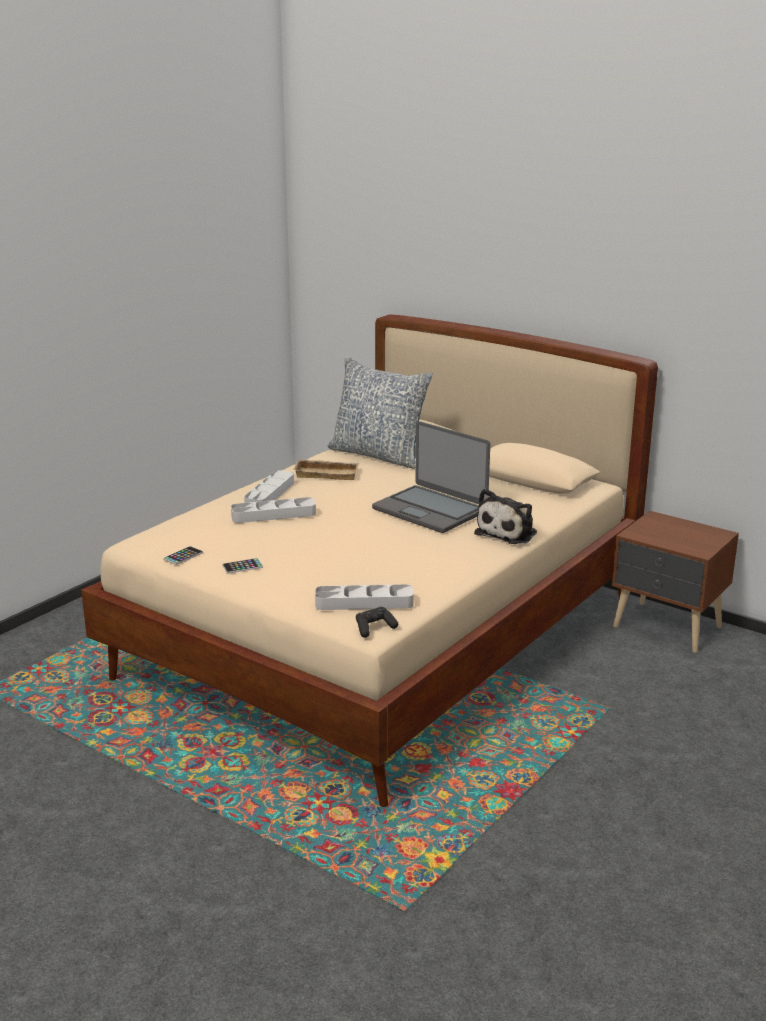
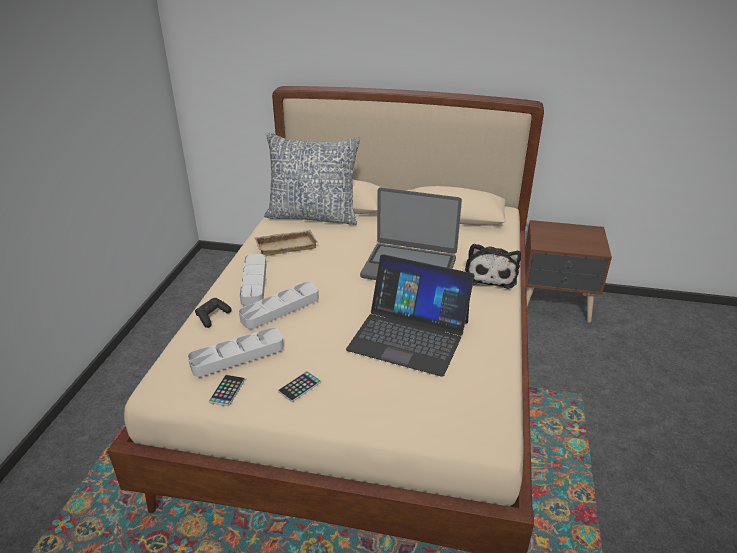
camera: 25 degrees left, 10 degrees up
grey tray [315,584,414,610] -> grey tray moved to [188,328,283,377]
black game controller [356,607,398,638] -> black game controller moved to [195,298,231,328]
none -> laptop [346,254,475,377]

